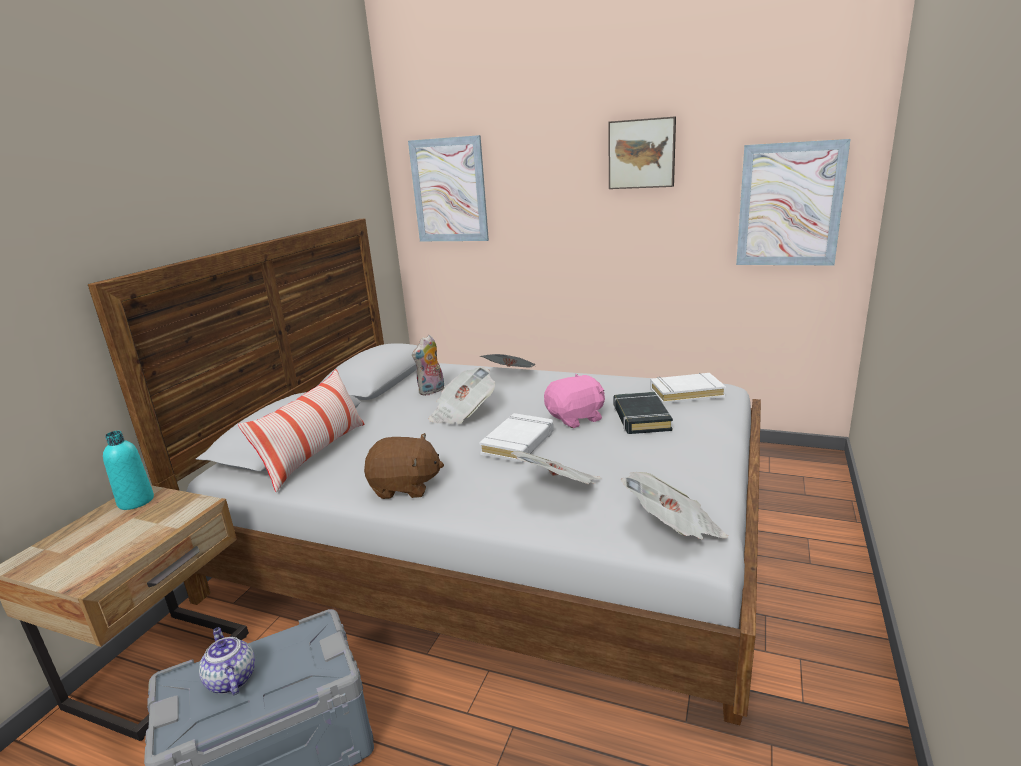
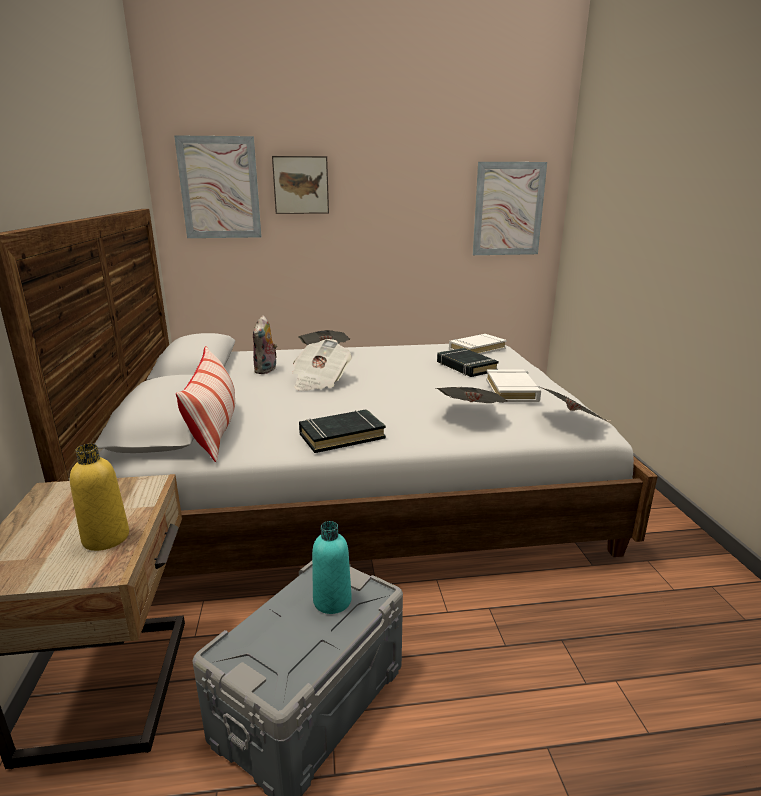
camera: 30 degrees left, 0 degrees up
turquoise bottle [103,431,154,510] -> turquoise bottle moved to [312,521,352,614]
teapot [199,627,255,695] -> none
brown plush toy [364,433,444,499] -> black book [299,409,386,453]
white book [479,413,553,463] -> white book moved to [486,369,541,402]
pink plush toy [544,374,605,428] -> none
picture [608,117,676,189] -> picture moved to [272,156,329,214]
none -> yellow bottle [70,444,129,551]

